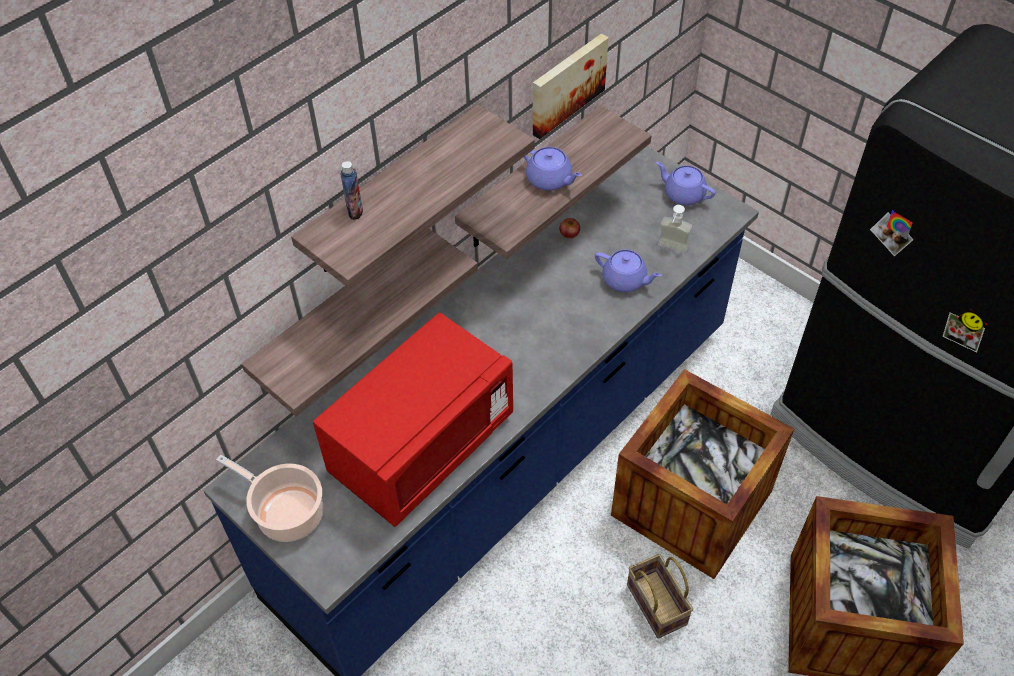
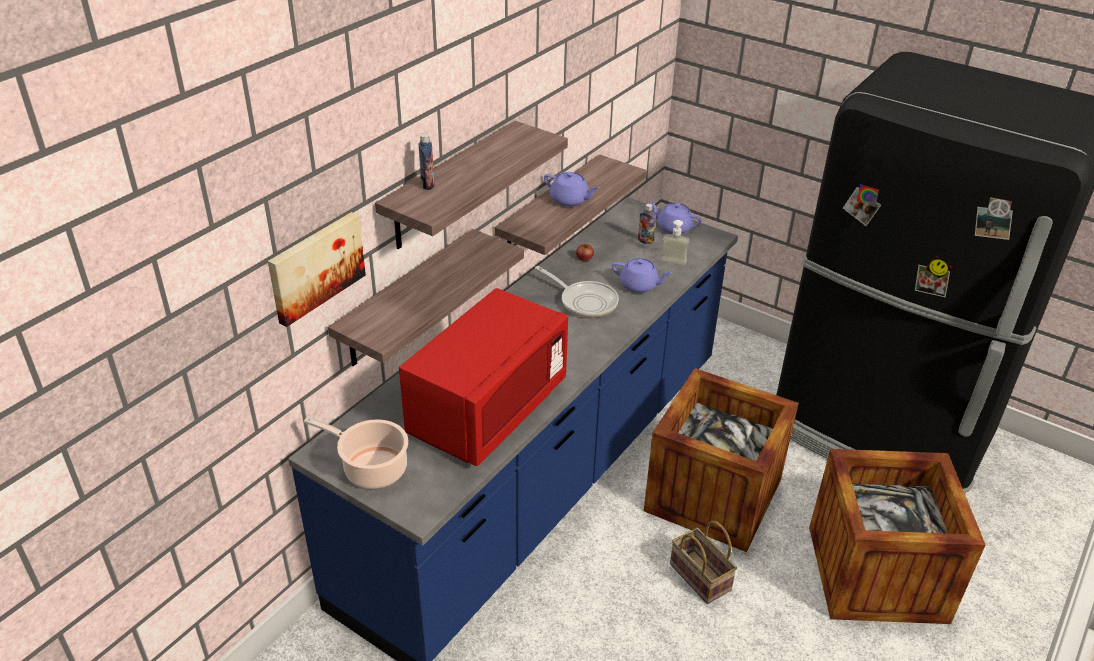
camera: 10 degrees left, 15 degrees down
picture [533,34,609,139] -> picture moved to [268,212,366,327]
none -> frying pan [535,266,619,318]
none -> bottle [638,204,656,244]

